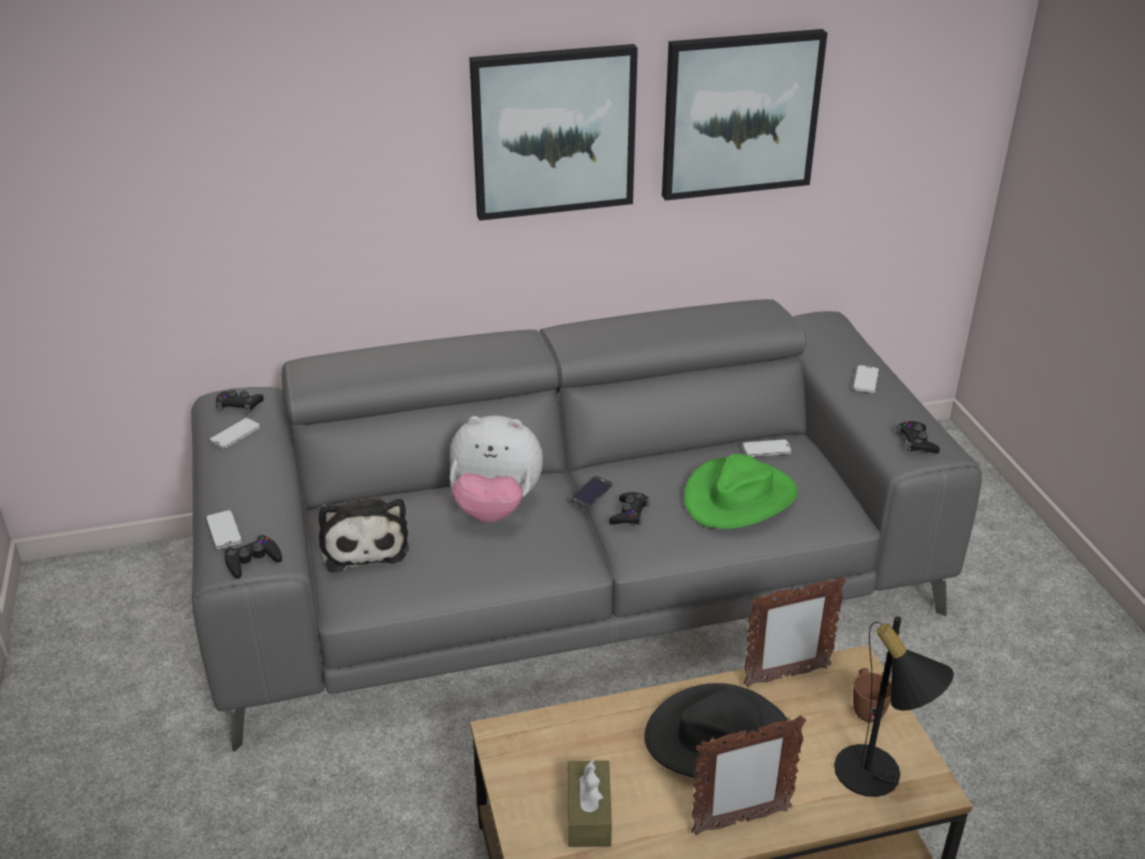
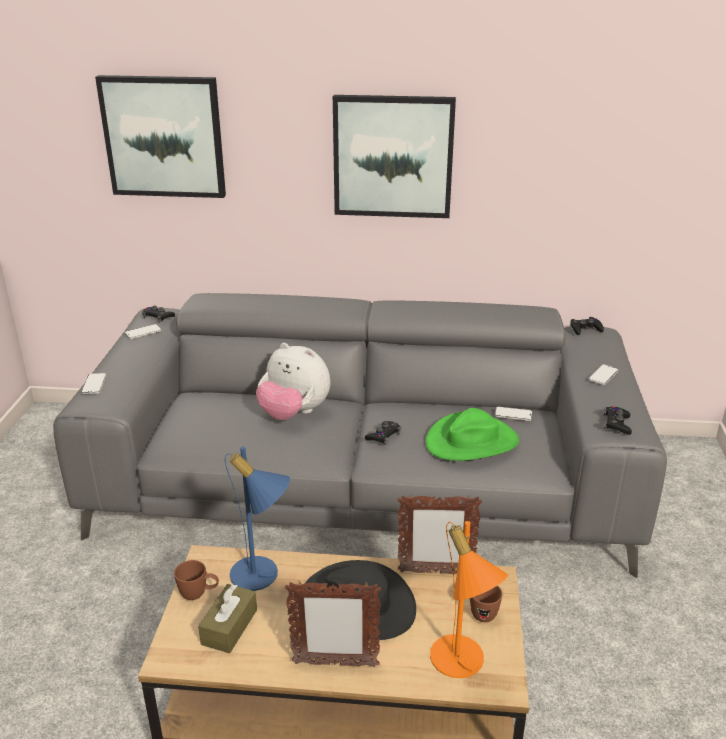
camera: 20 degrees right, 5 degrees down
black game controller [225,535,282,579] -> black game controller moved to [570,317,604,335]
plush toy [318,498,409,573] -> none
phone [570,476,613,508] -> none
picture [662,29,827,201] -> picture moved to [95,75,226,198]
black table lamp [834,616,954,797] -> orange table lamp [430,521,508,678]
none -> brown mug [174,560,219,600]
none -> blue table lamp [225,447,290,591]

